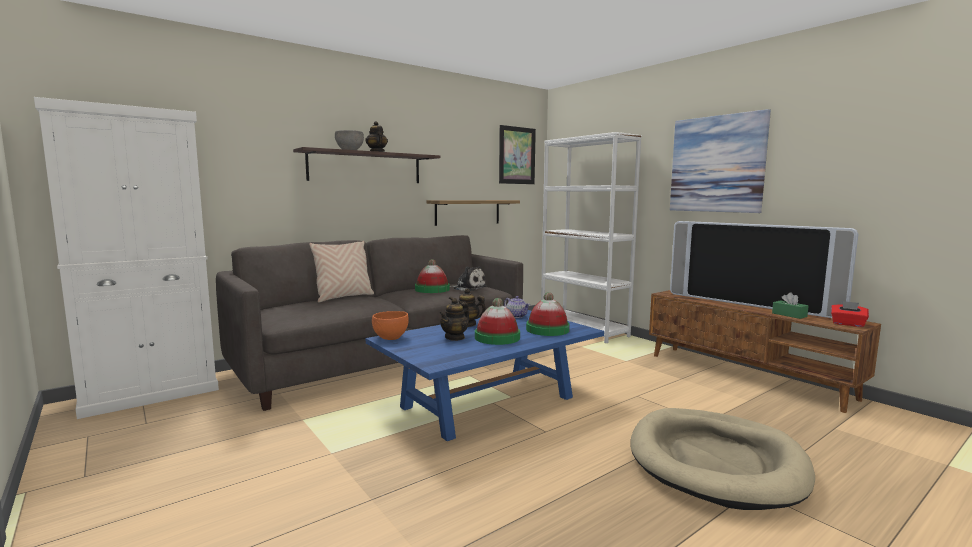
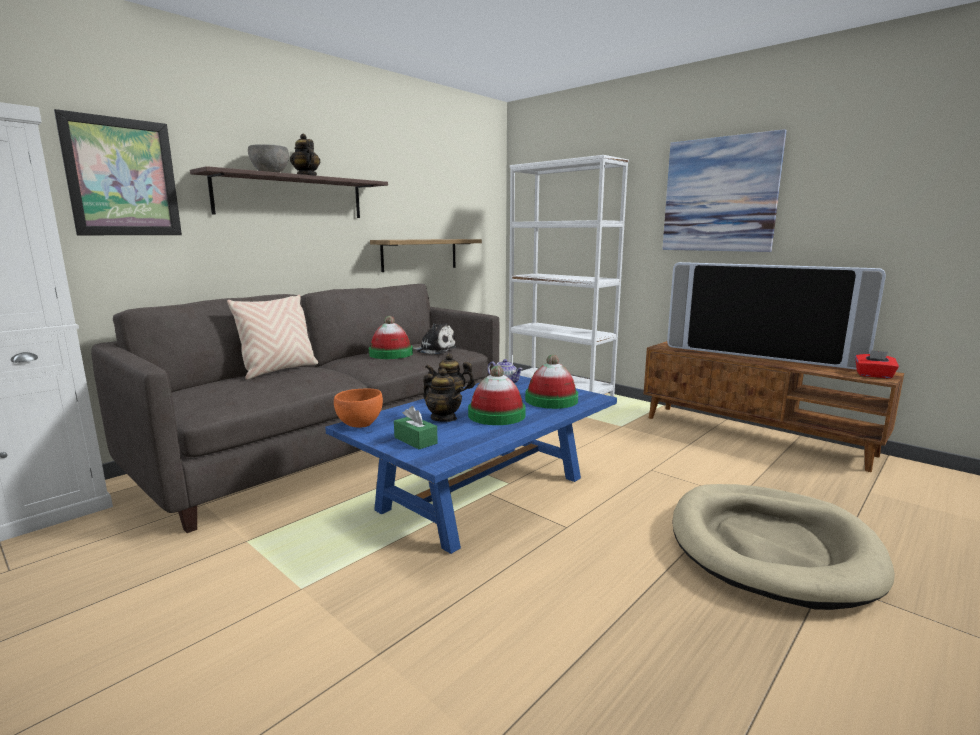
camera: 10 degrees left, 5 degrees up
teapot [439,298,469,341] -> teapot turned 75 degrees counterclockwise [423,368,464,422]
picture [499,125,536,184] -> picture moved to [54,109,182,235]
green tissue box [772,293,809,319] -> green tissue box moved to [394,406,438,449]

